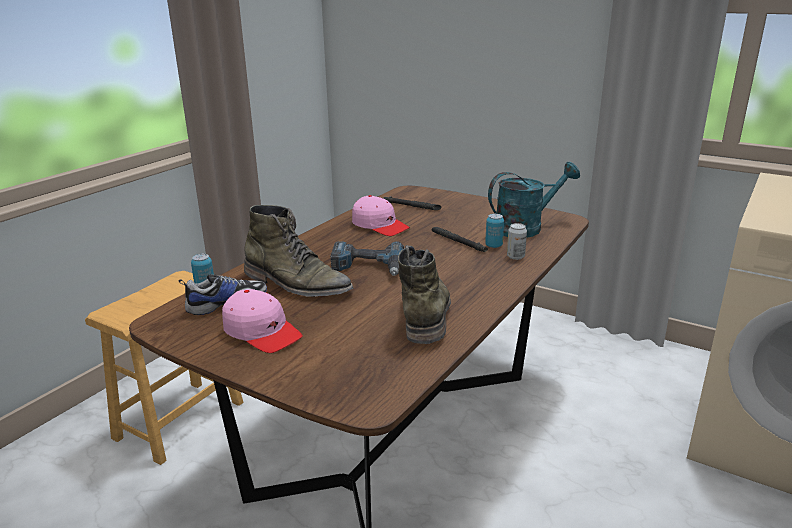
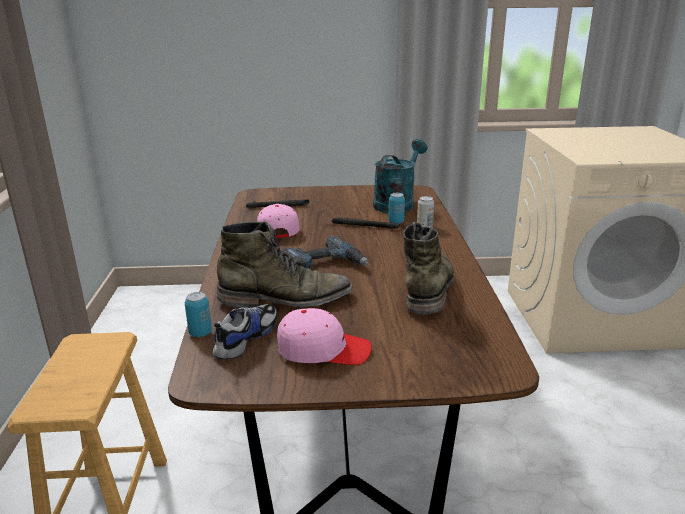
camera: 35 degrees left, 0 degrees up
pink cap [352,195,410,236] -> pink cap turned 105 degrees counterclockwise [257,204,300,238]
green boot [398,245,451,344] -> green boot turned 45 degrees clockwise [403,222,455,314]

